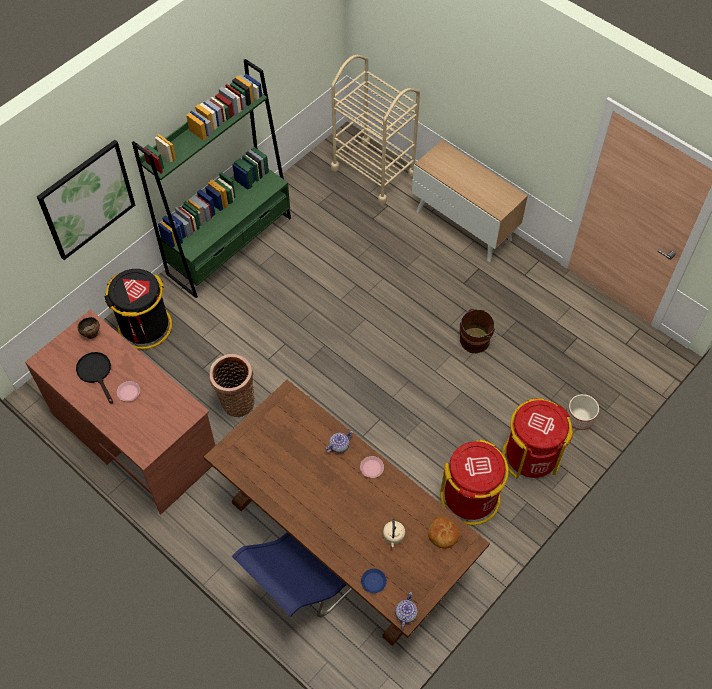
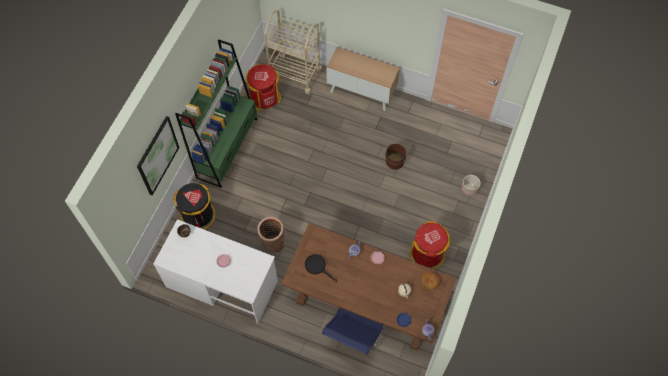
camera: 20 degrees left, 5 degrees up
brown desk [25,310,215,514] -> white desk [153,219,278,324]
black frying pan [76,352,113,404] -> black frying pan moved to [305,254,337,282]
red trash can [502,398,573,478] -> red trash can moved to [246,64,281,111]

